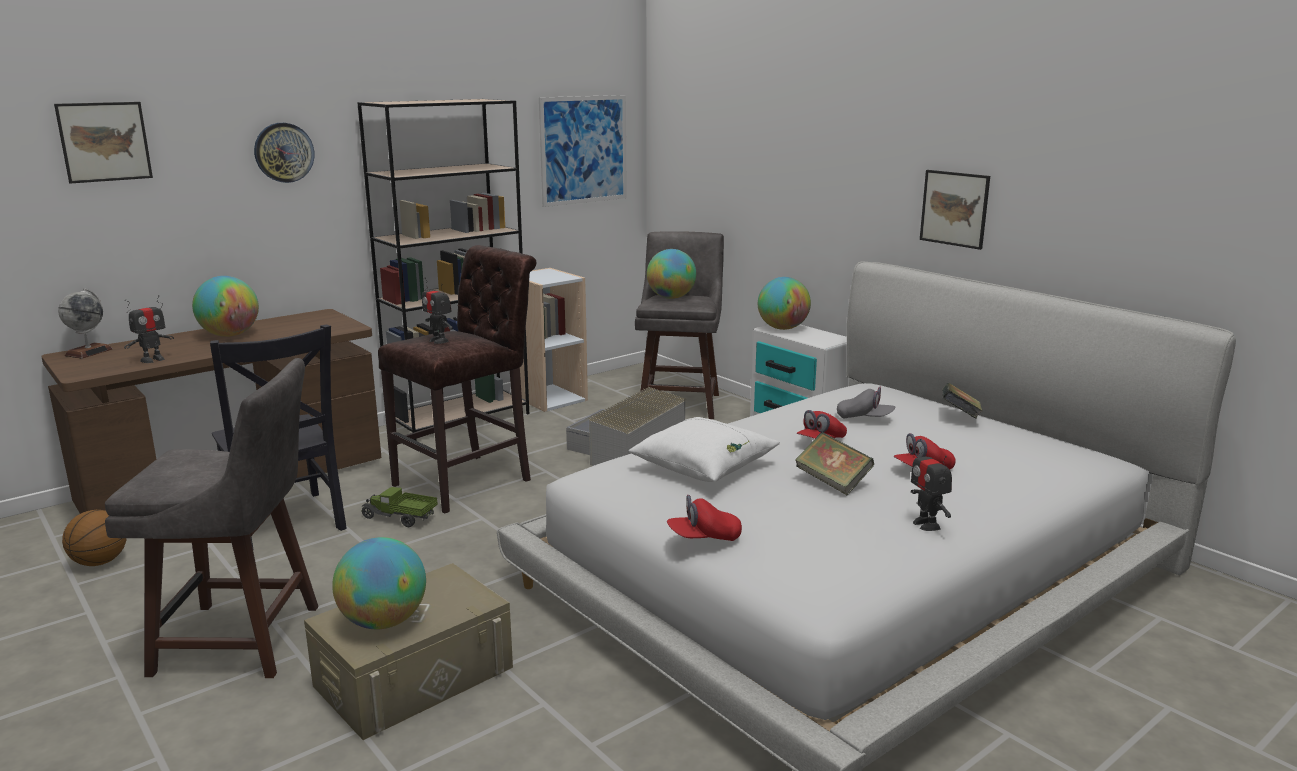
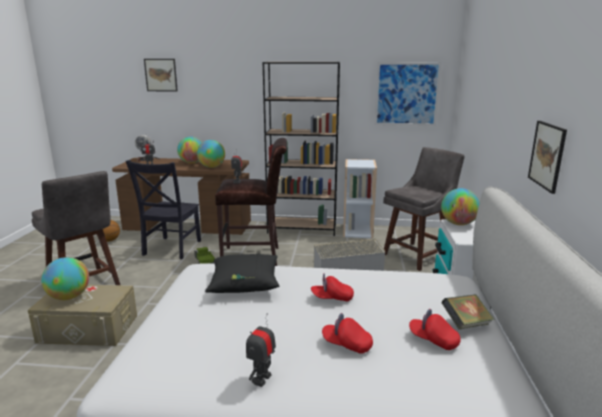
camera: 45 degrees right, 0 degrees up
wall clock [254,123,314,183] -> none
white pillow [629,417,780,482] -> black pillow [205,254,279,293]
globe [647,249,696,299] -> globe moved to [197,140,225,168]
red cap [667,495,742,541] -> red cap moved to [409,309,461,350]
book [795,432,874,496] -> none
grey cap [837,387,896,418] -> none

